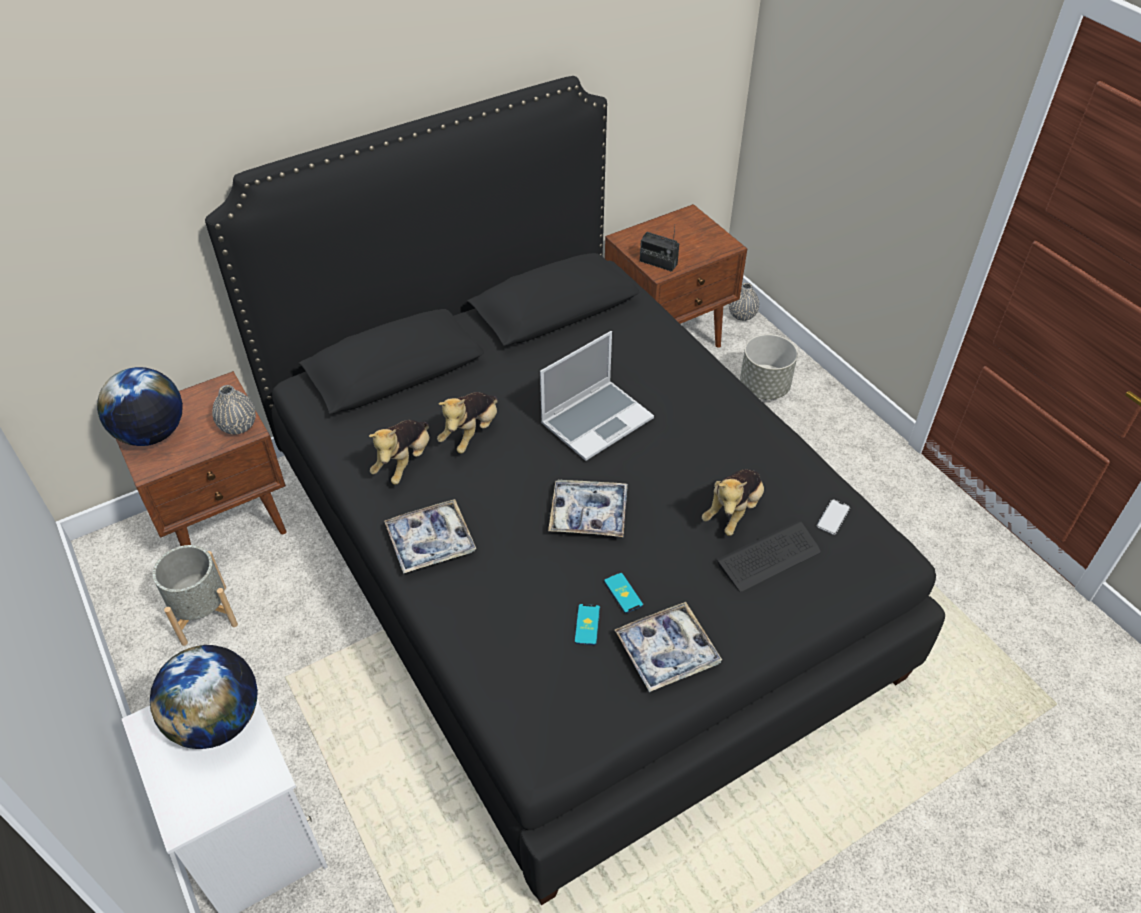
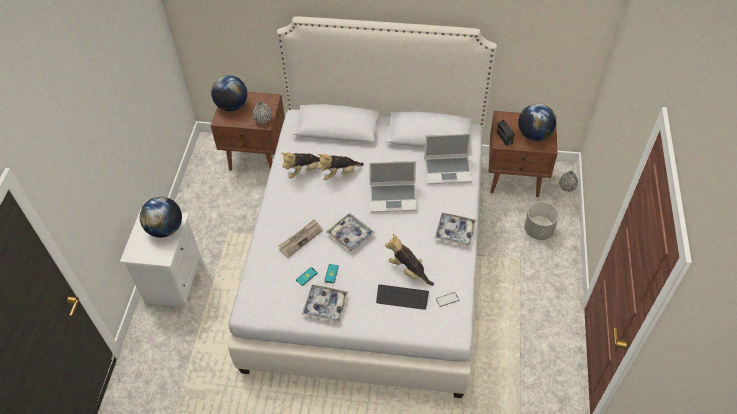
camera: 40 degrees right, 5 degrees up
grey planter [152,545,238,646] -> none
black bed [205,76,945,905] -> white bed [228,16,497,398]
tray [384,499,476,574] -> tray moved to [434,213,476,246]
plush toy [702,469,764,536] -> plush toy turned 60 degrees clockwise [385,234,434,286]
none -> newspaper [279,219,323,258]
none -> laptop [424,133,473,184]
none -> globe [518,103,556,141]

